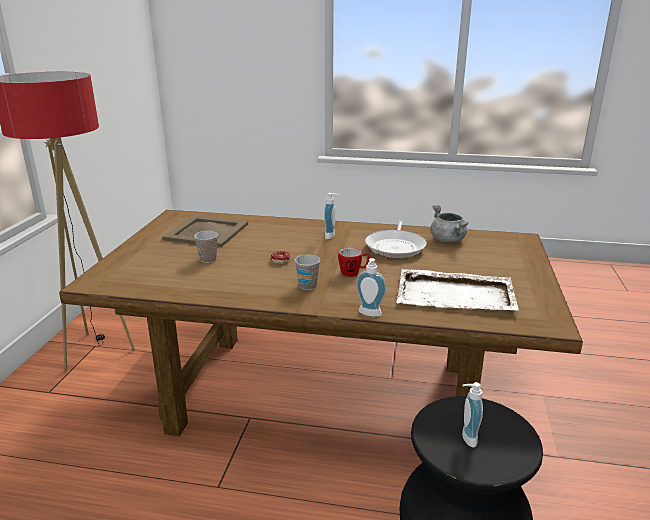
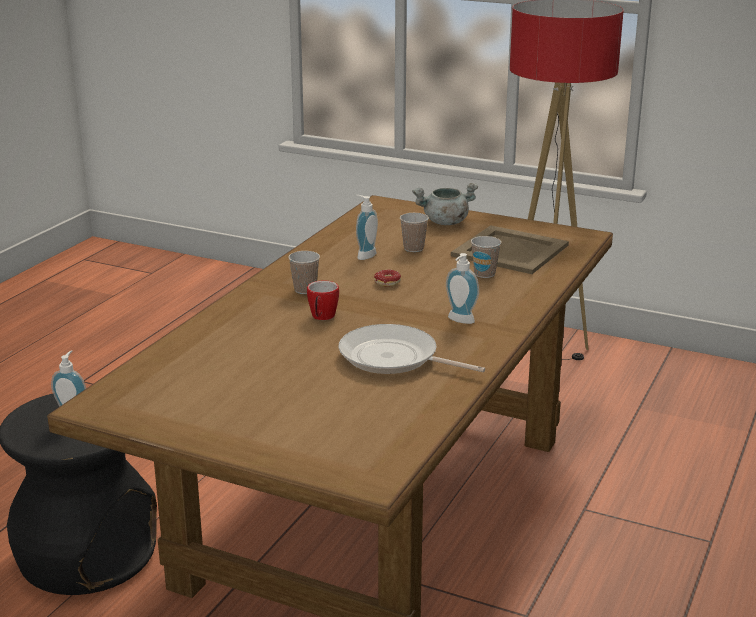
camera: 105 degrees right, 0 degrees up
soap dispenser [356,258,386,317] -> soap dispenser moved to [356,195,378,260]
white tray [396,269,519,311] -> none
grey cooking pot [430,205,469,242] -> grey cooking pot moved to [412,183,478,225]
none -> cup [471,236,501,278]

